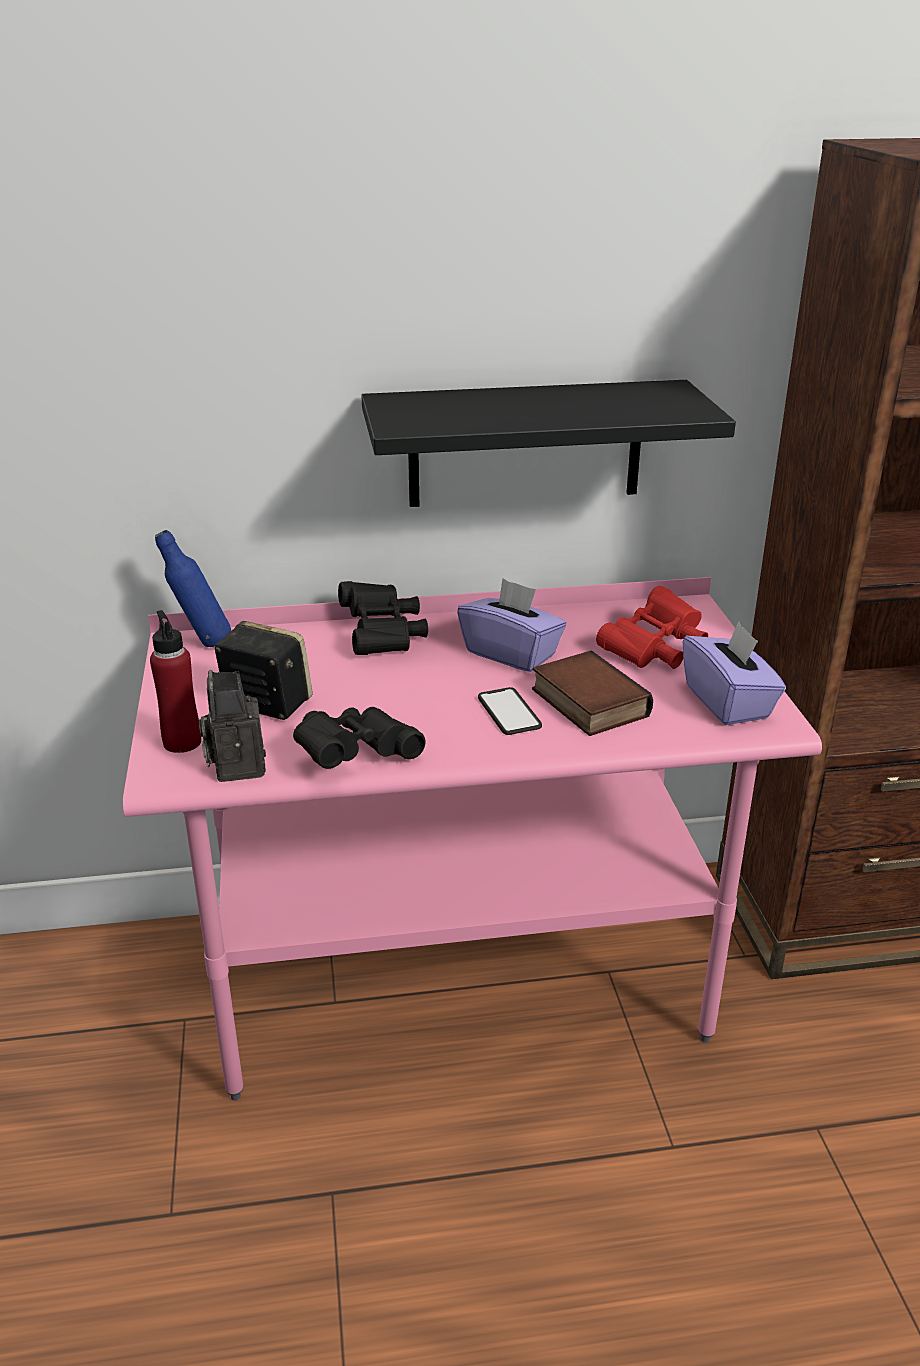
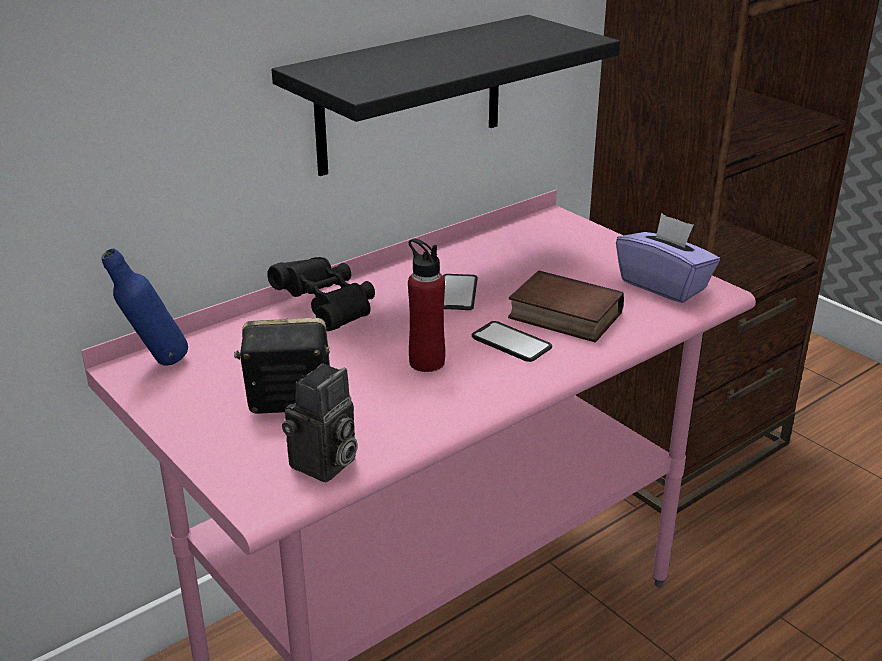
camera: 30 degrees left, 0 degrees up
red bottle [150,610,201,753] -> red bottle moved to [408,238,445,372]
camera [199,670,266,782] -> camera turned 105 degrees counterclockwise [282,363,358,482]
black binoculars [293,707,425,769] -> none
purple tissue box [457,578,566,672] -> phone [443,274,477,310]
red binoculars [596,586,708,669] -> none

